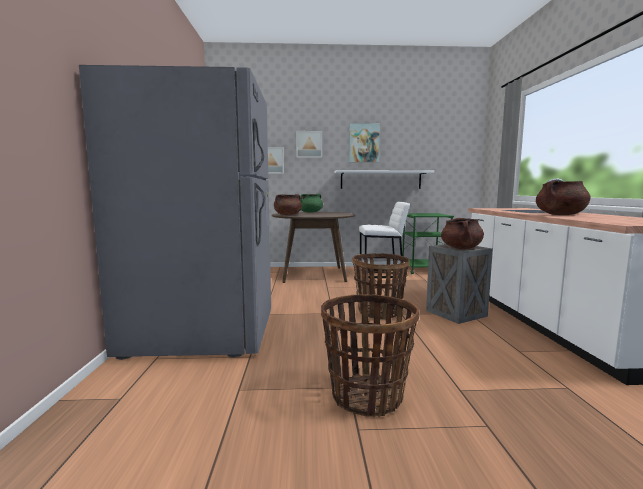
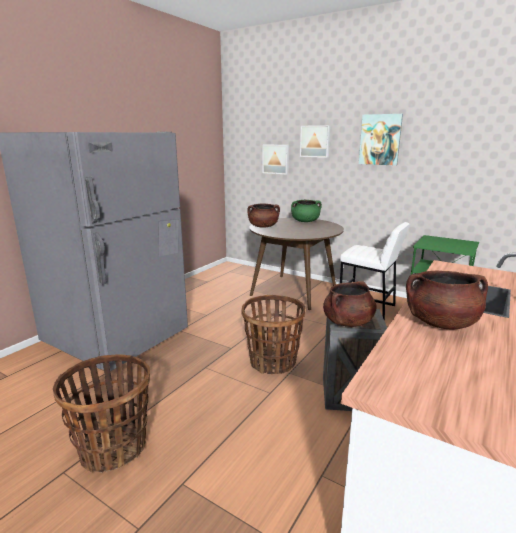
camera: 35 degrees right, 10 degrees up
white shelf [334,170,435,189] -> none

